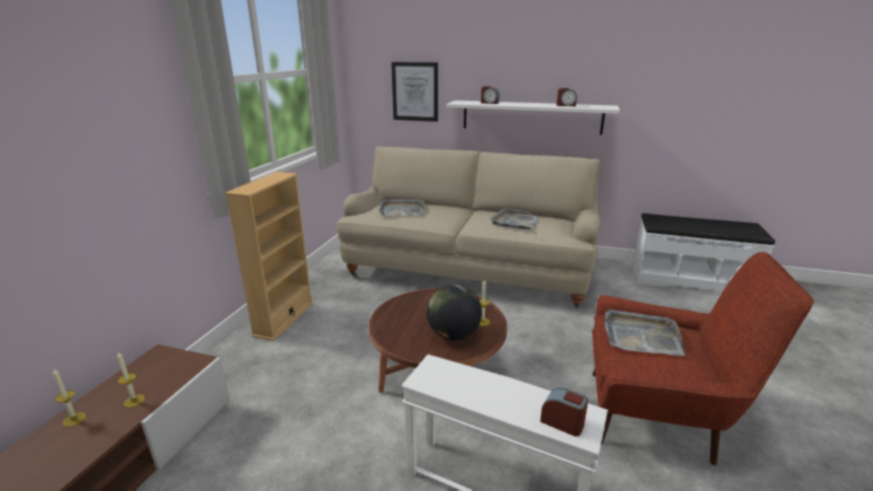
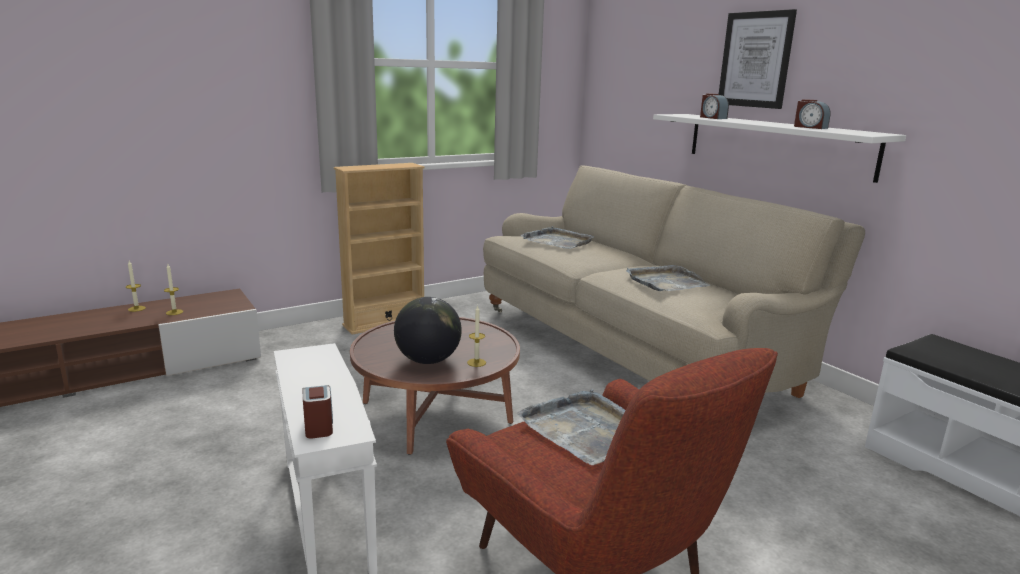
camera: 40 degrees right, 5 degrees down
picture [391,62,438,122] -> picture moved to [719,9,797,109]

